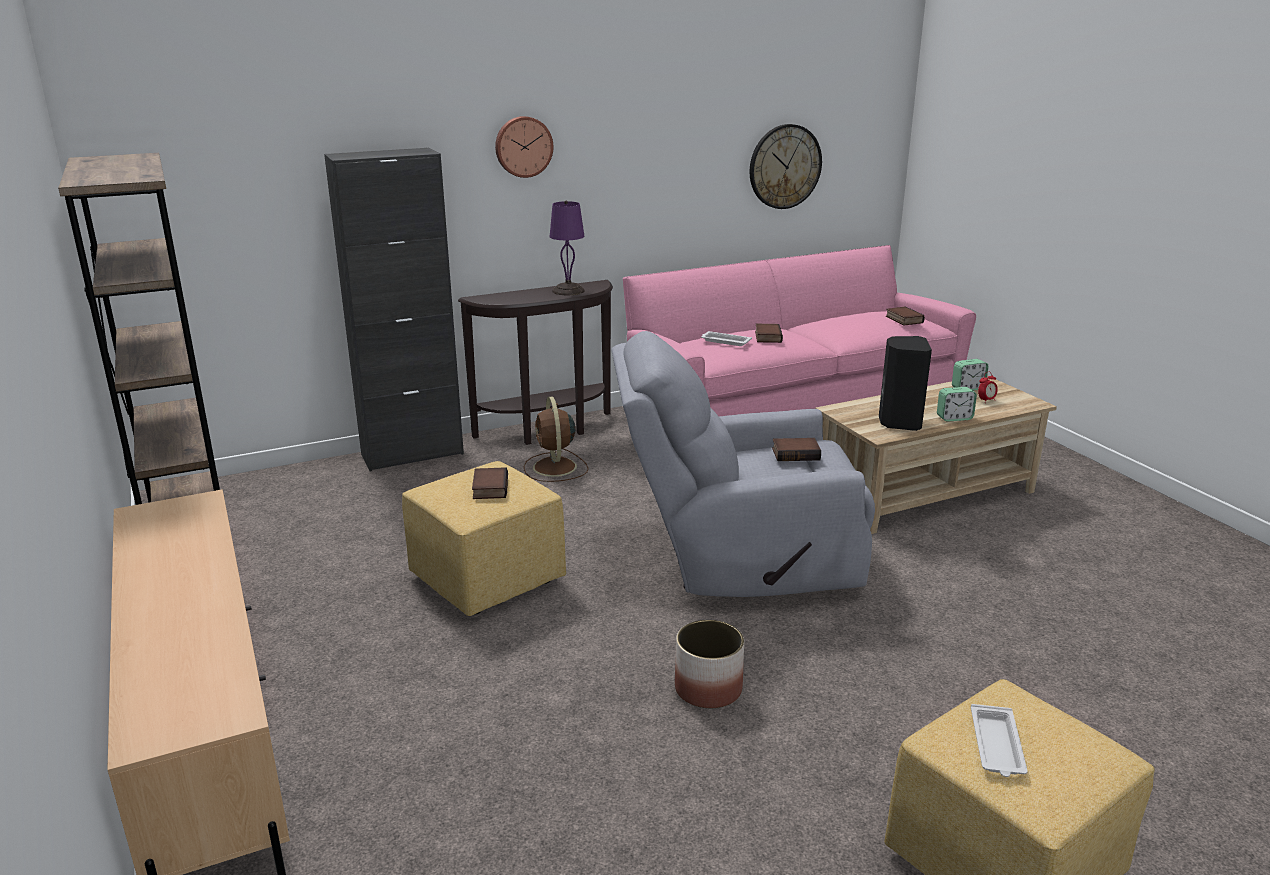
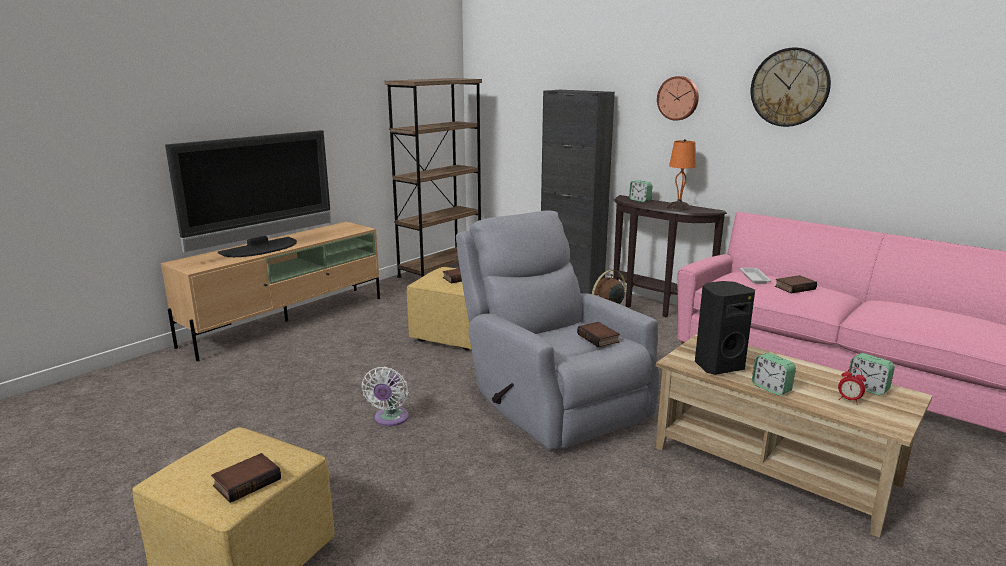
camera: 65 degrees right, 5 degrees down
purple table lamp [550,201,585,295] -> orange table lamp [667,139,696,210]
planter [675,620,744,708] -> white fan [361,367,409,426]
wall clock [750,124,822,209] -> wall clock moved to [751,47,831,127]
book [886,306,925,326] -> book moved to [211,453,281,503]
white tray [971,704,1028,777] -> none
none -> television [165,130,331,257]
none -> alarm clock [629,180,653,202]

